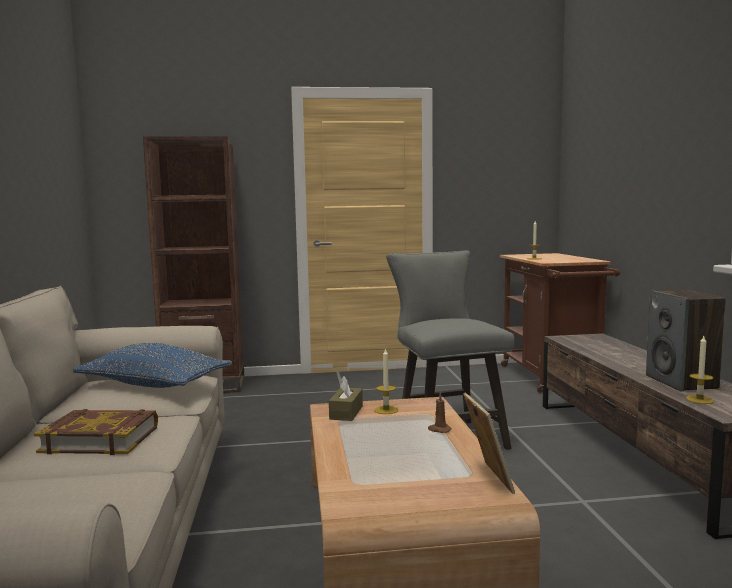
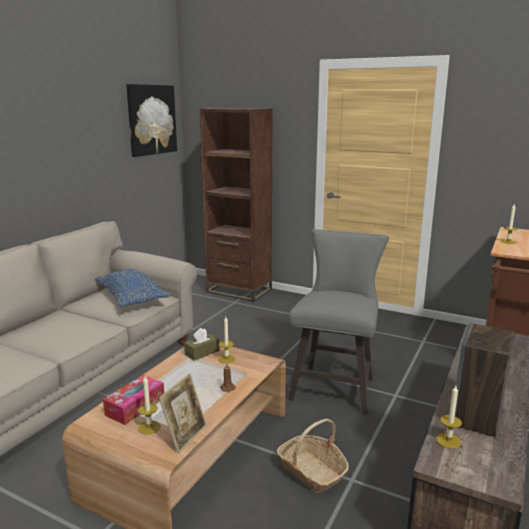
camera: 35 degrees right, 10 degrees up
book [34,409,158,455] -> none
none -> tissue box [103,375,164,425]
none -> picture [126,84,177,157]
none -> candle [138,376,160,435]
none -> basket [276,419,349,493]

